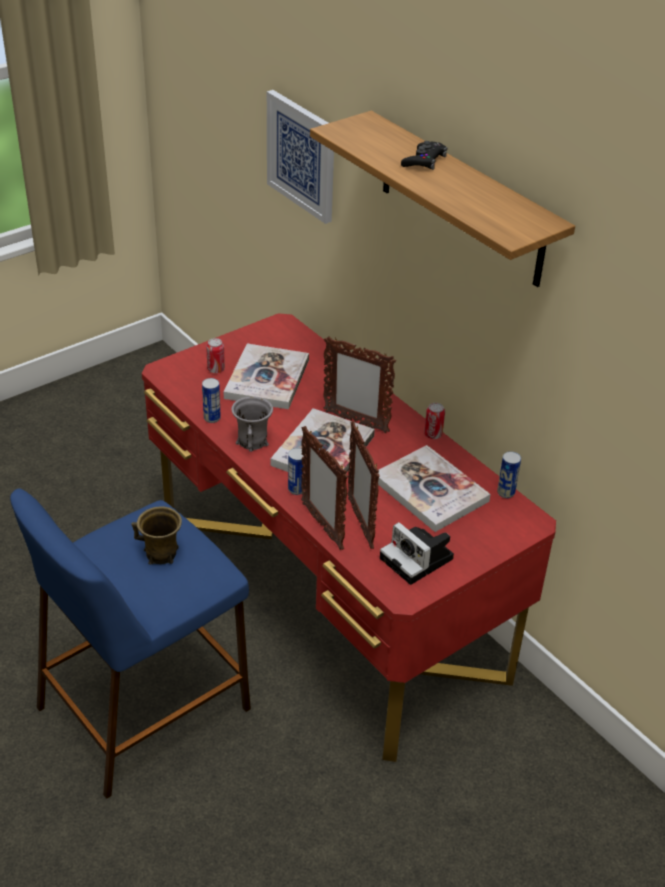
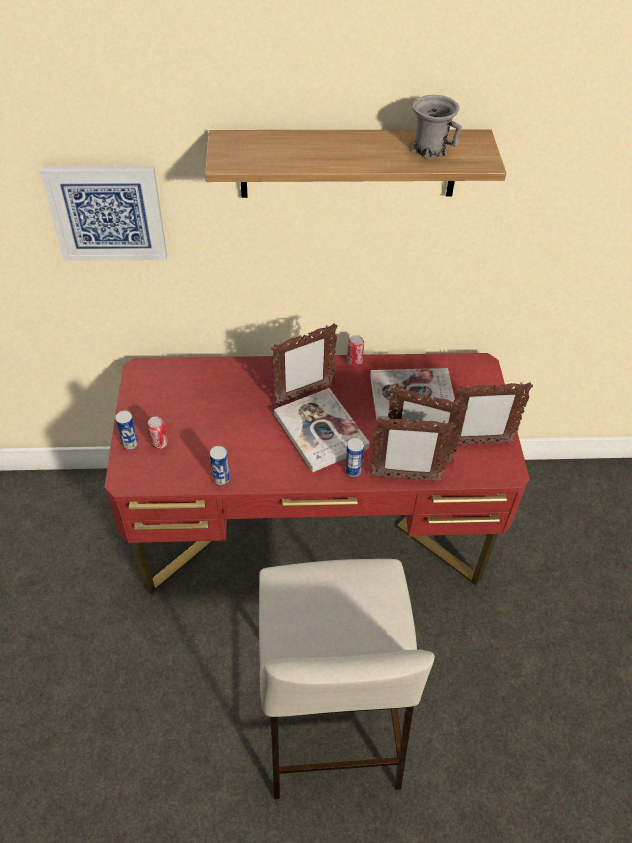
camera: 55 degrees left, 10 degrees up
blue stool [10,488,251,799] -> beige stool [259,559,435,799]
brown mug [132,506,182,565] -> none
book [224,344,309,409] -> none
grey mug [231,396,273,452] -> grey mug moved to [412,95,462,159]
camera [380,522,454,585] -> picture frame [454,382,533,445]
black game controller [401,141,448,170] -> none
can [497,451,521,498] -> can moved to [115,411,138,450]

